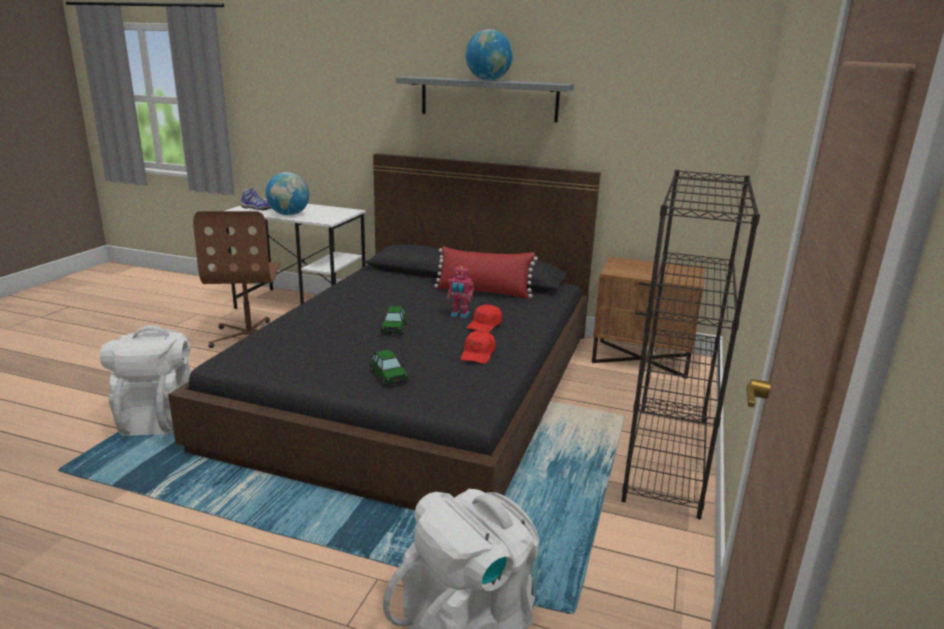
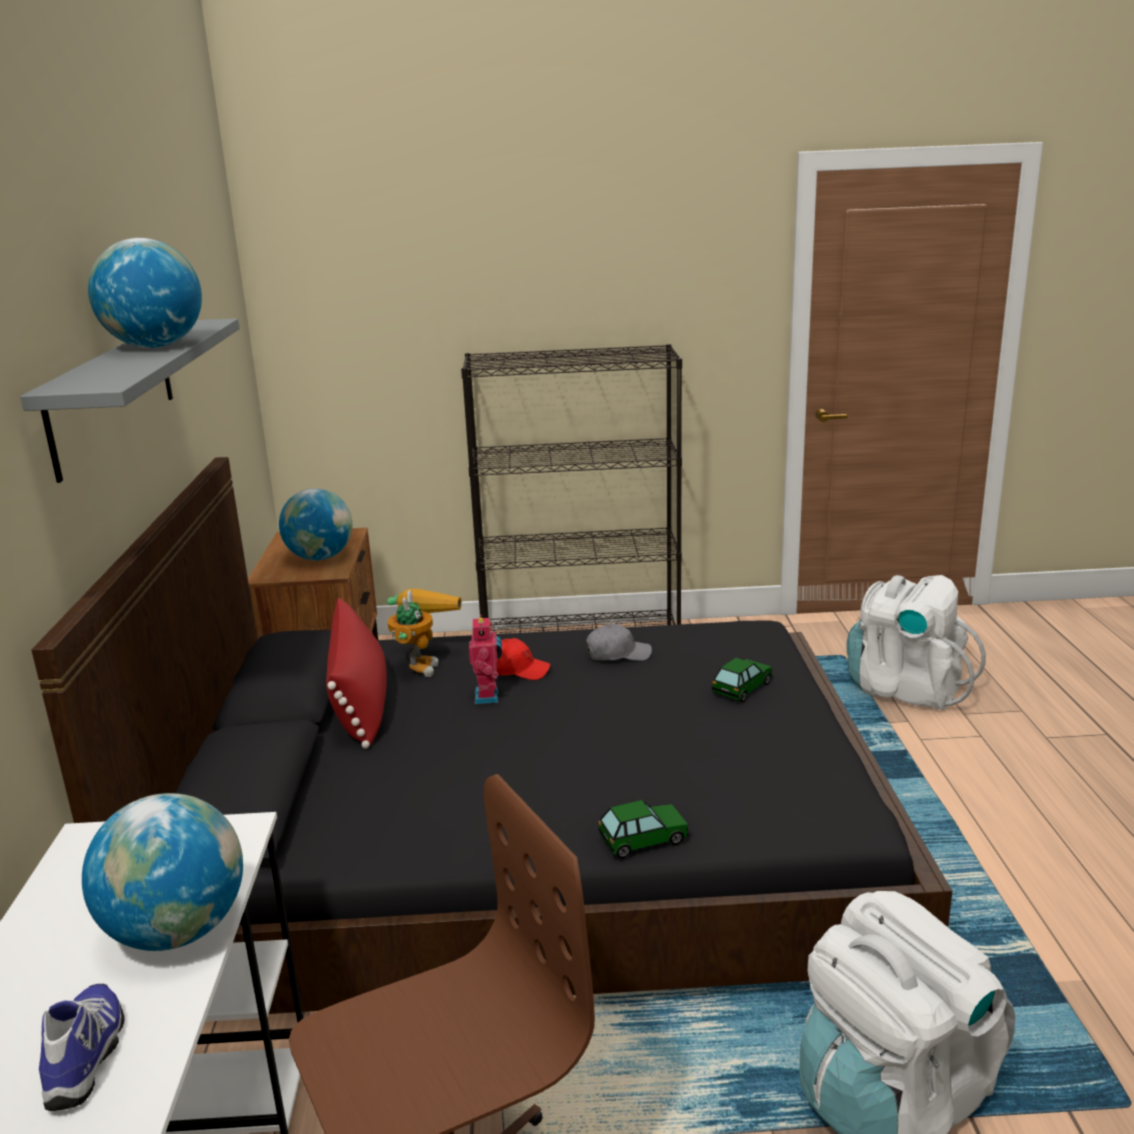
camera: 110 degrees left, 0 degrees up
toy car [381,306,407,334] -> toy car moved to [598,800,689,858]
red cap [461,331,495,364] -> grey cap [586,623,652,661]
none -> globe [279,488,352,561]
none -> toy robot [387,589,462,677]

